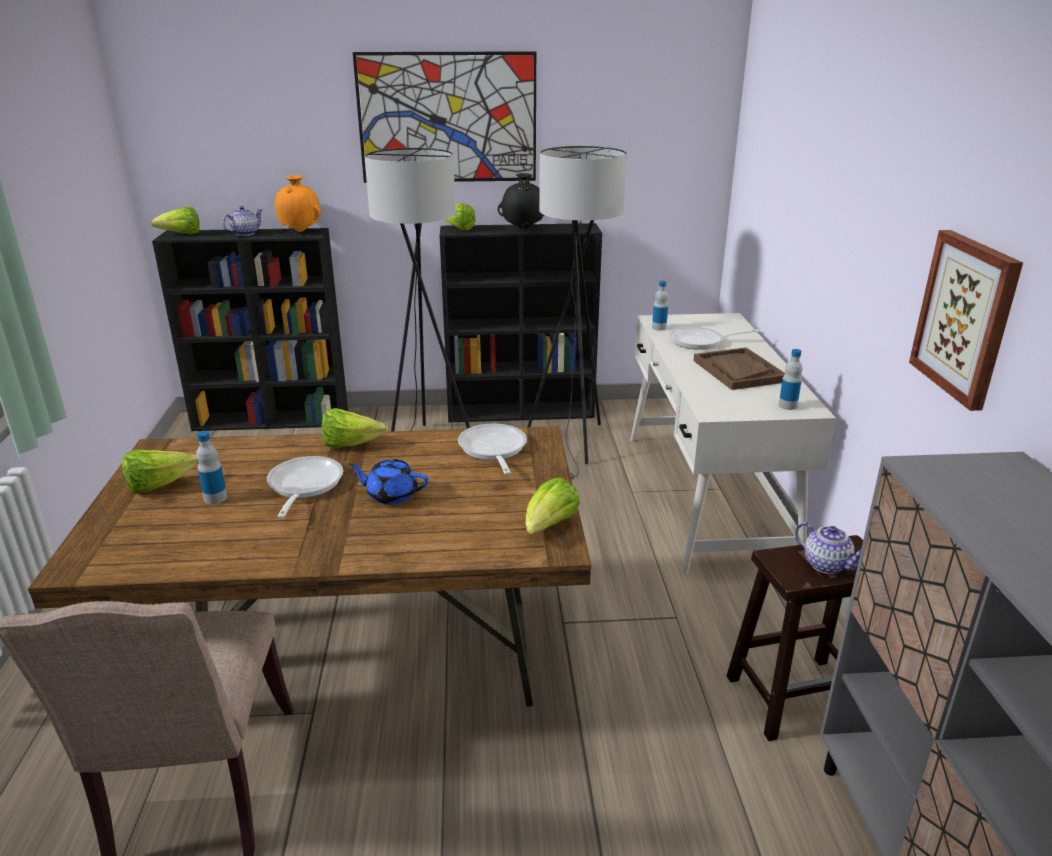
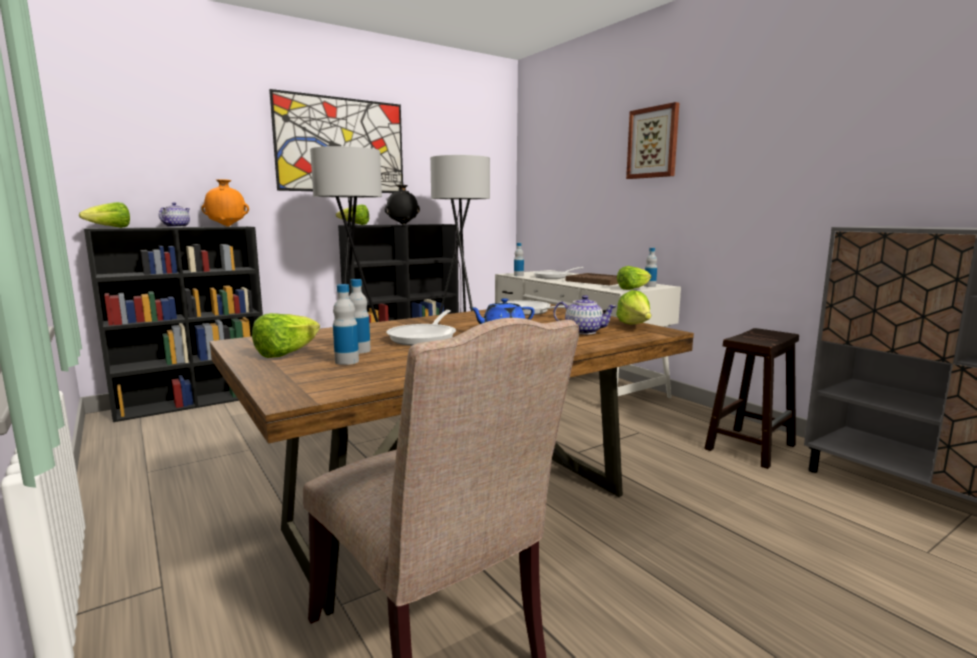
camera: 30 degrees left, 15 degrees down
frying pan [267,456,343,518] -> frying pan turned 135 degrees counterclockwise [386,310,456,346]
lettuce [321,408,387,448] -> lettuce moved to [617,266,651,290]
teapot [795,522,861,574] -> teapot moved to [553,295,617,334]
picture [909,230,1023,411] -> picture moved to [626,102,679,179]
none -> bottle [333,284,359,365]

